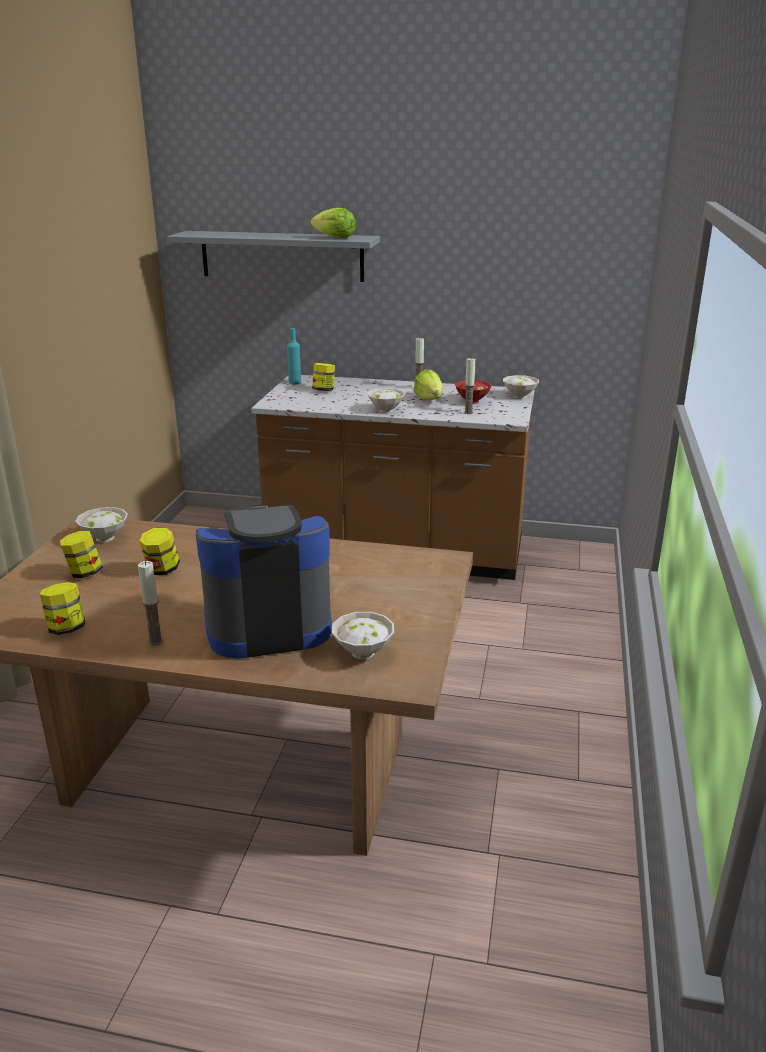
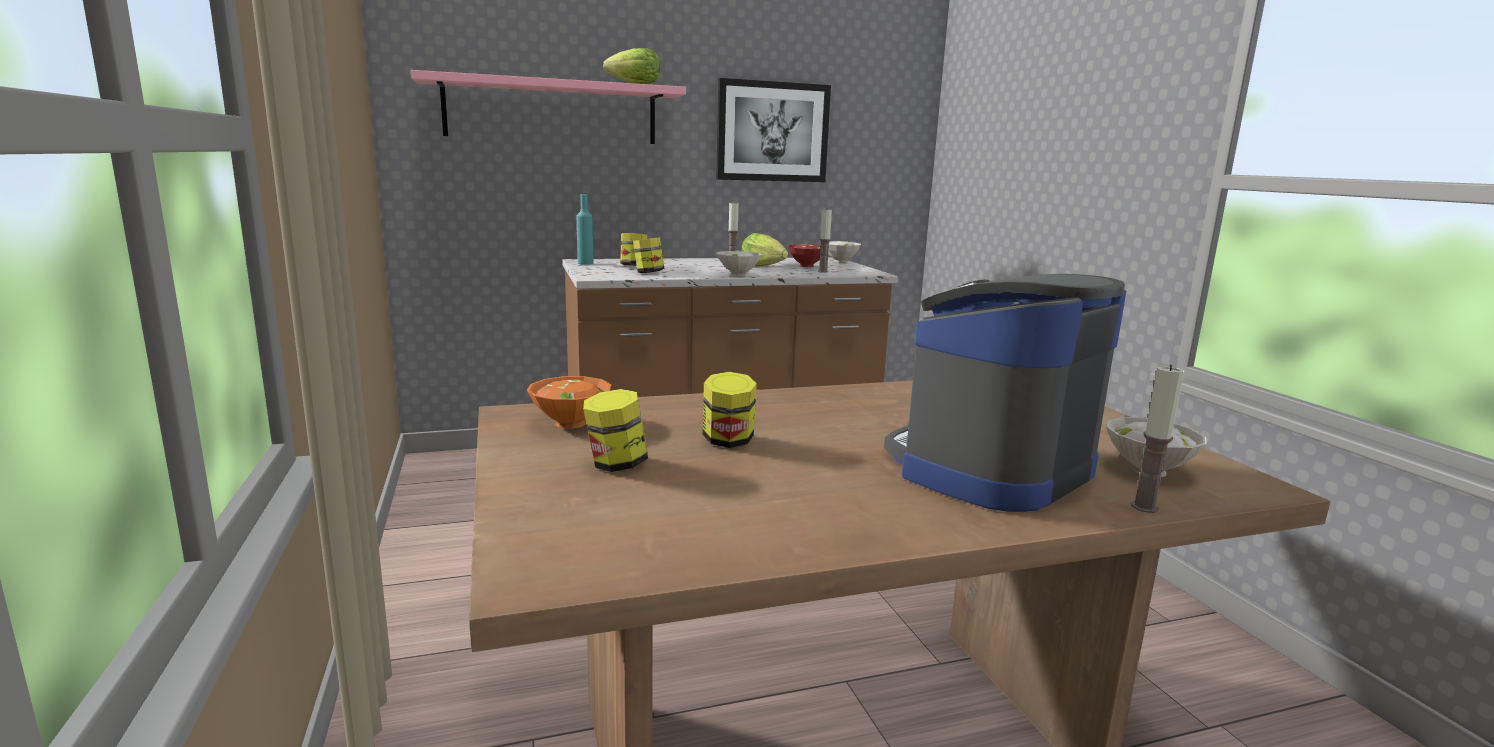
camera: 30 degrees left, 10 degrees down
jar [40,582,85,635] -> jar moved to [633,237,665,273]
white bowl [76,507,128,542] -> orange bowl [527,376,611,429]
candle [138,561,164,646] -> candle moved to [1131,364,1184,513]
grey shelf [167,231,380,282] -> pink shelf [411,70,686,144]
none -> picture [716,78,831,182]

